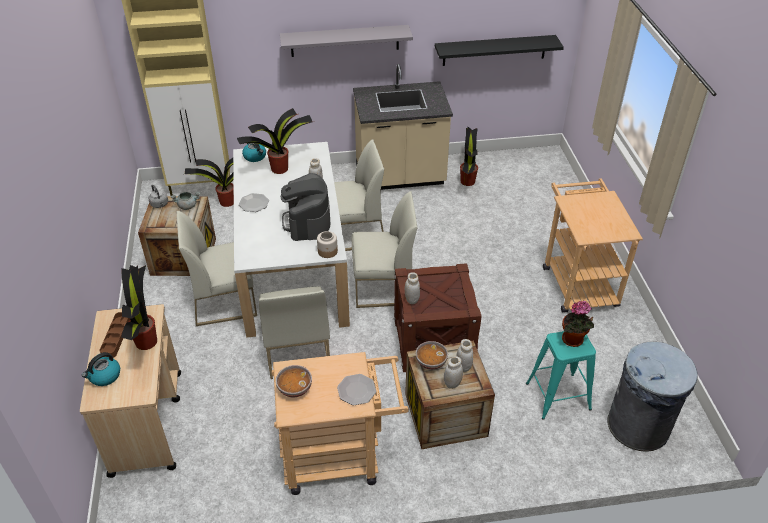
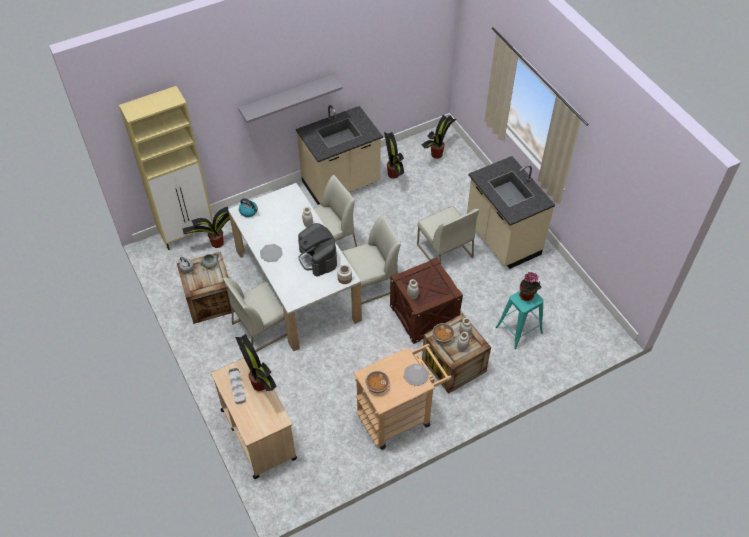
camera: 20 degrees left, 10 degrees up
kettle [82,352,120,386] -> none
brown tray [99,312,130,358] -> grey tray [228,368,246,404]
potted plant [237,108,315,174] -> potted plant moved to [422,114,456,159]
white chair [259,286,330,379] -> white chair moved to [417,206,479,262]
black shelf [435,35,564,66] -> none
beige cart [543,178,643,312] -> beige counter [467,156,555,269]
grey trash can [607,342,698,451] -> none

